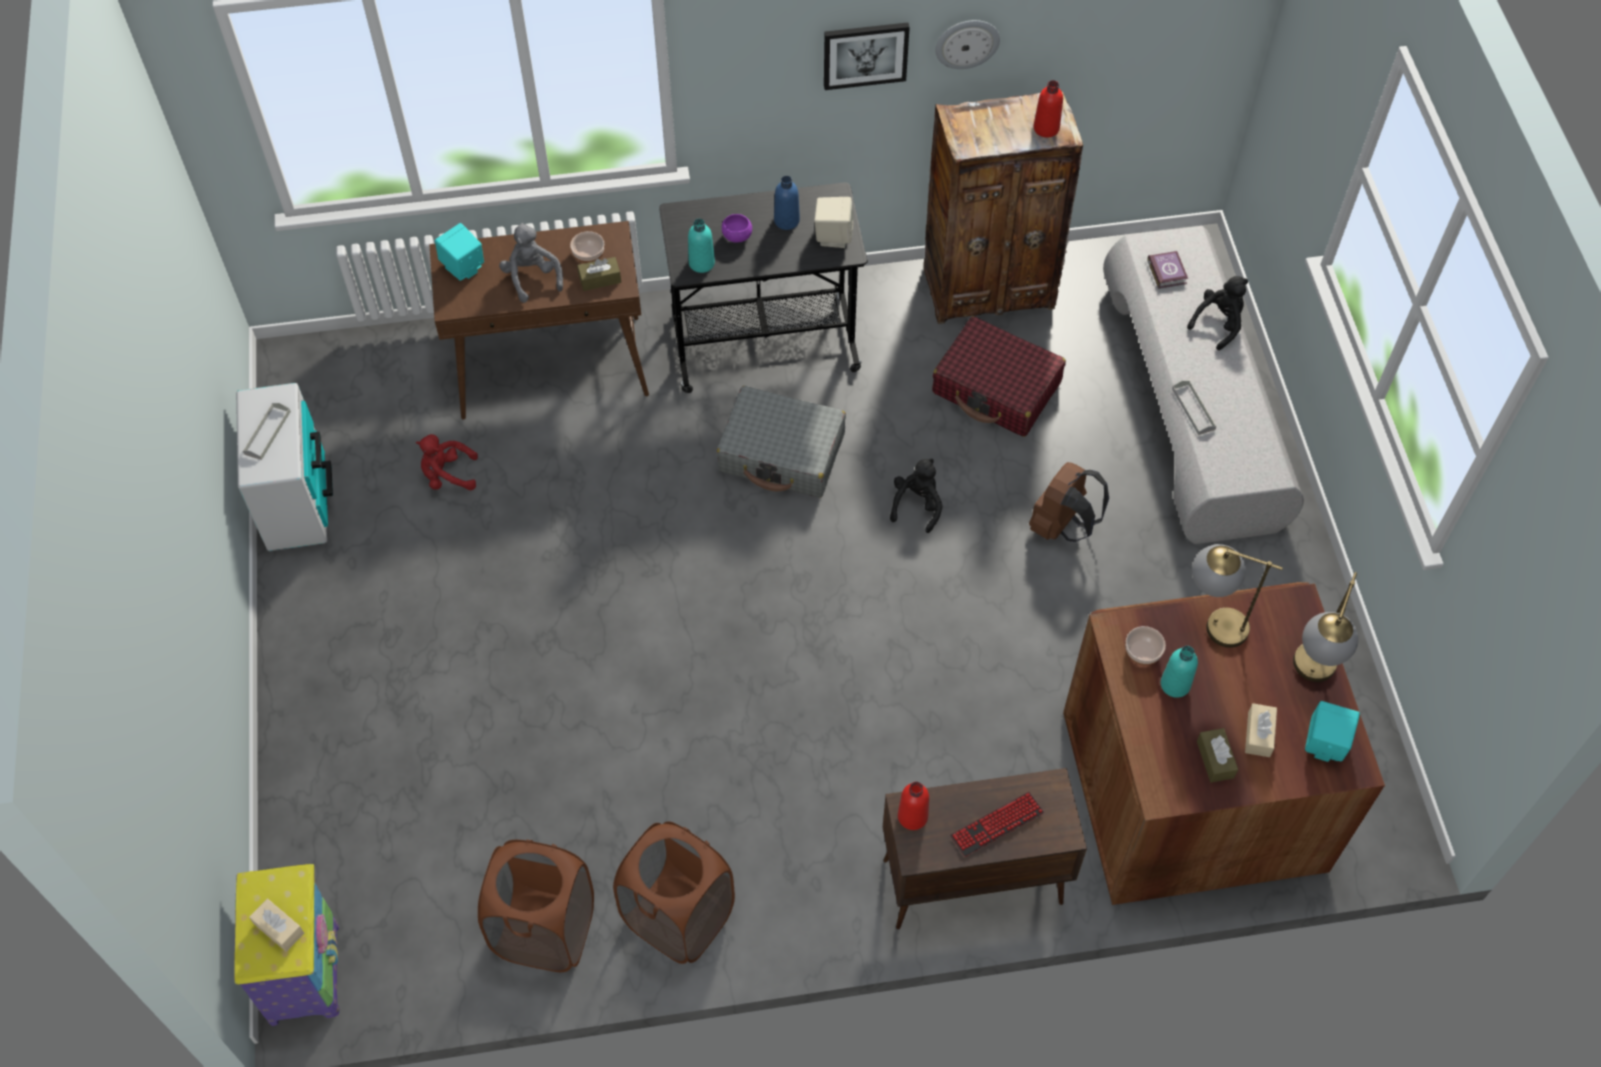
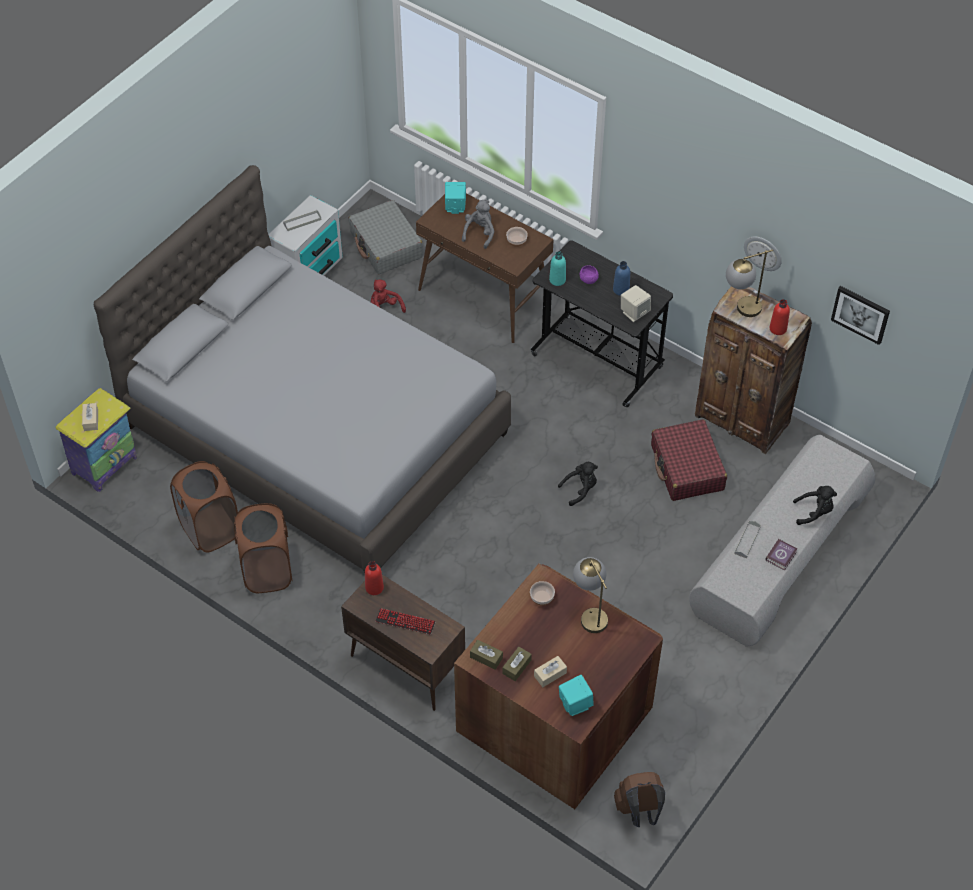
camera: 45 degrees right, 5 degrees down
brown tissue box [577,257,621,291] -> brown tissue box moved to [470,640,503,670]
grey suitcase [716,386,846,498] -> grey suitcase moved to [348,200,423,274]
picture [824,22,910,90] -> picture moved to [831,286,890,345]
brown backpack [1029,462,1109,542] -> brown backpack moved to [614,772,665,827]
book [1147,251,1188,289] -> book moved to [766,539,798,571]
turquoise bottle [1161,646,1198,698] -> none
table lamp [1293,572,1358,682] -> table lamp moved to [726,249,773,317]
none -> grey bed [94,165,511,573]

